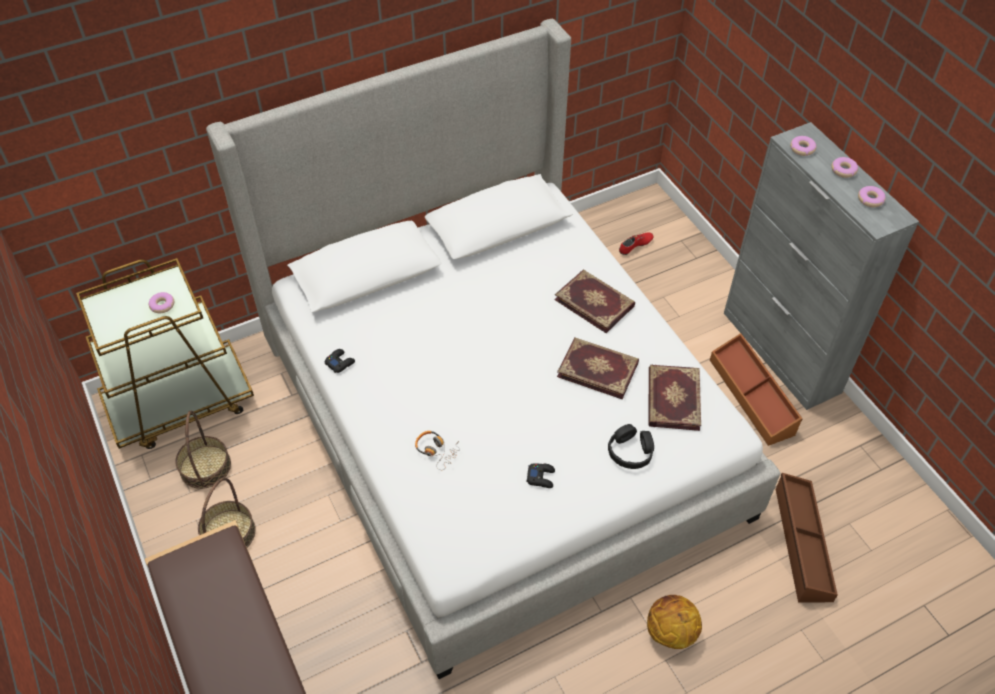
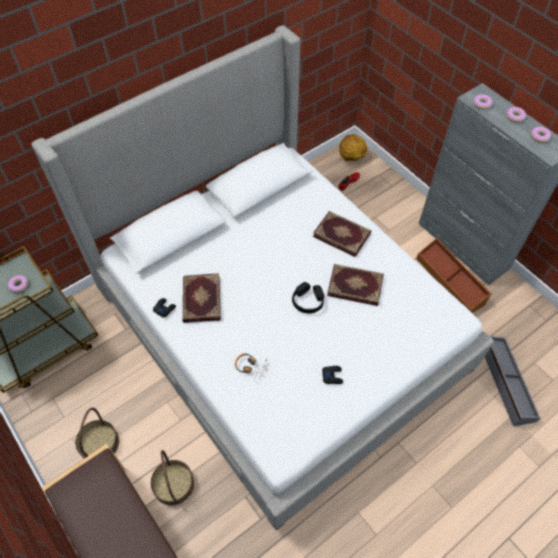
camera: 10 degrees left, 5 degrees up
basket [175,411,231,489] -> basket moved to [151,450,194,506]
black headphones [608,424,654,469] -> black headphones moved to [292,282,324,313]
basketball [647,595,702,649] -> basketball moved to [339,134,367,161]
book [648,365,701,431] -> book moved to [183,273,221,323]
brown storage box [776,473,838,603] -> grey storage box [485,336,540,427]

